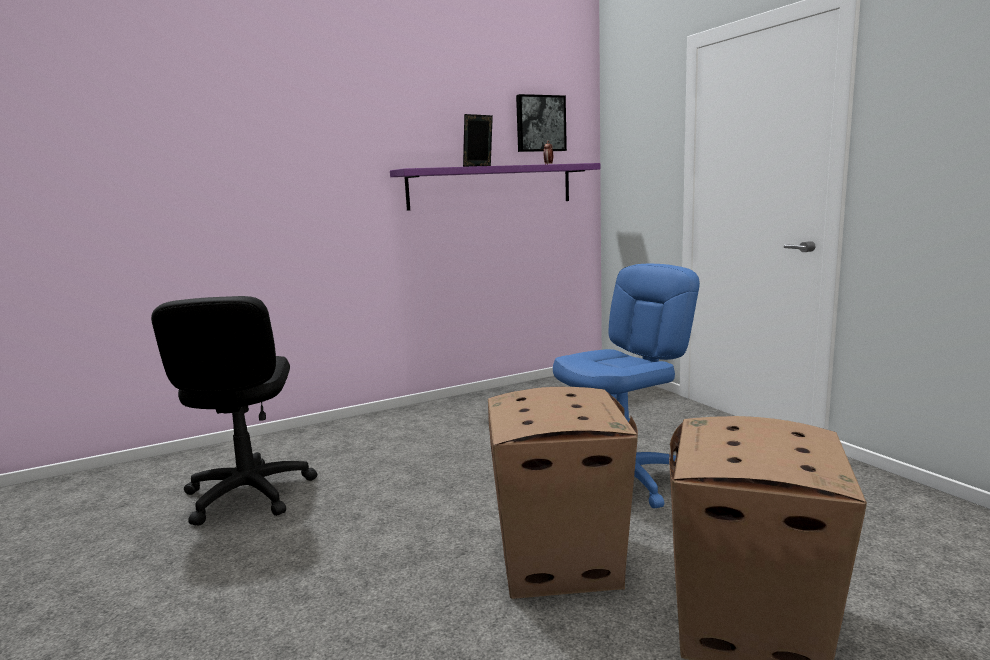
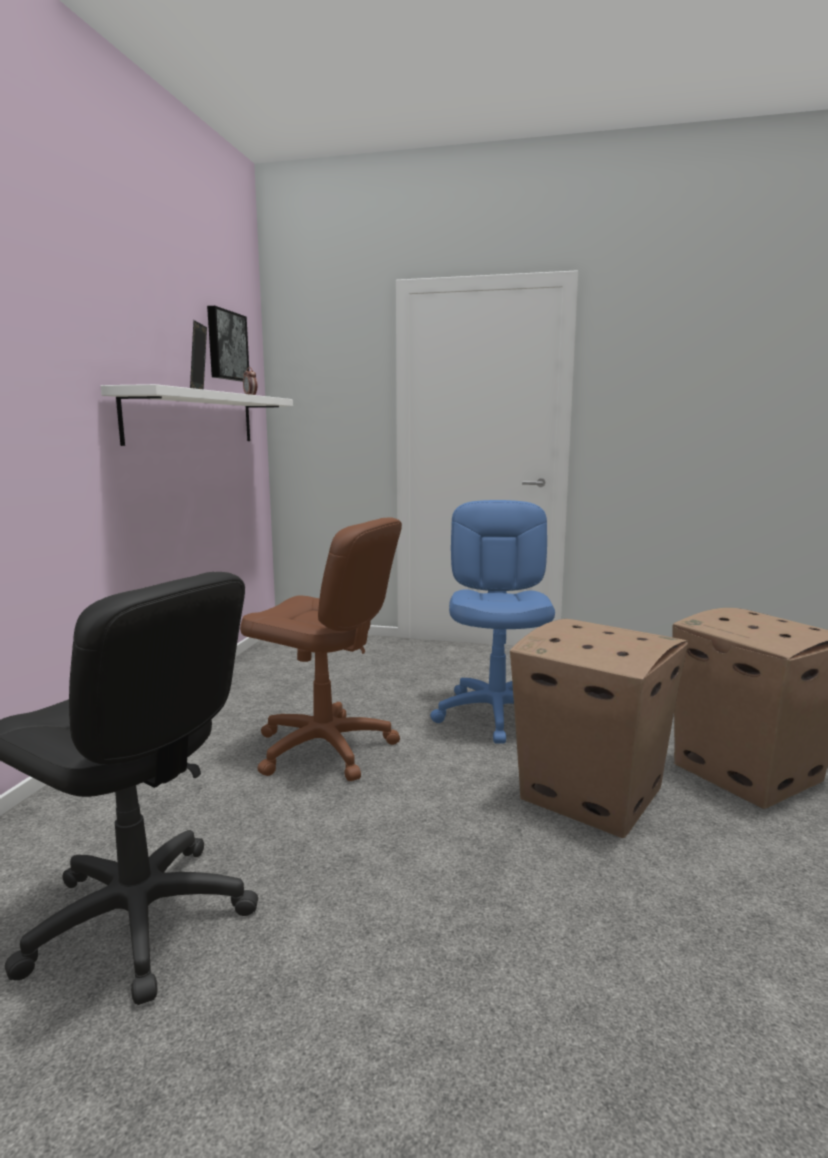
camera: 50 degrees left, 0 degrees up
purple shelf [390,163,600,211] -> white shelf [101,384,293,446]
none -> brown office chair [240,517,402,781]

